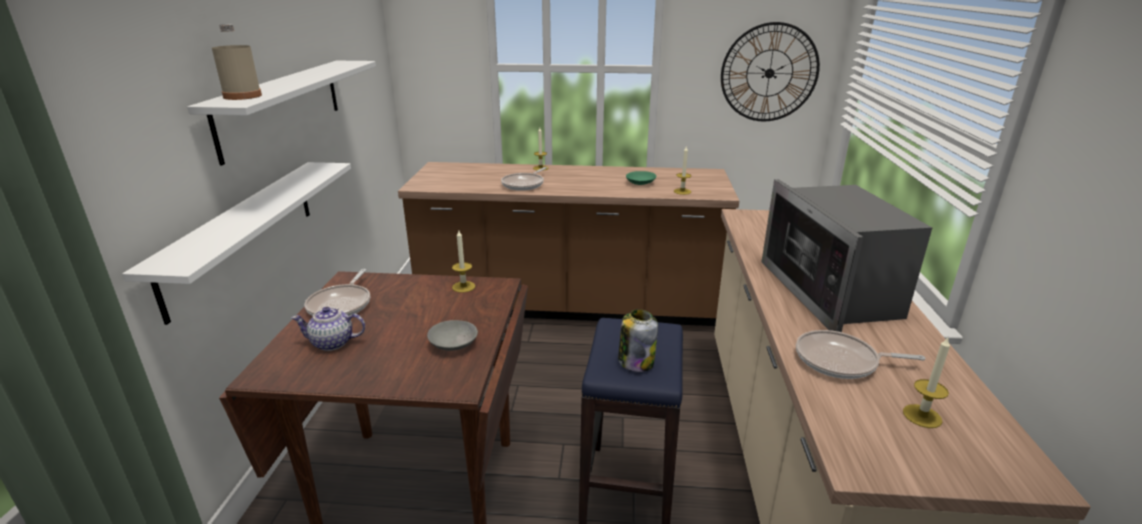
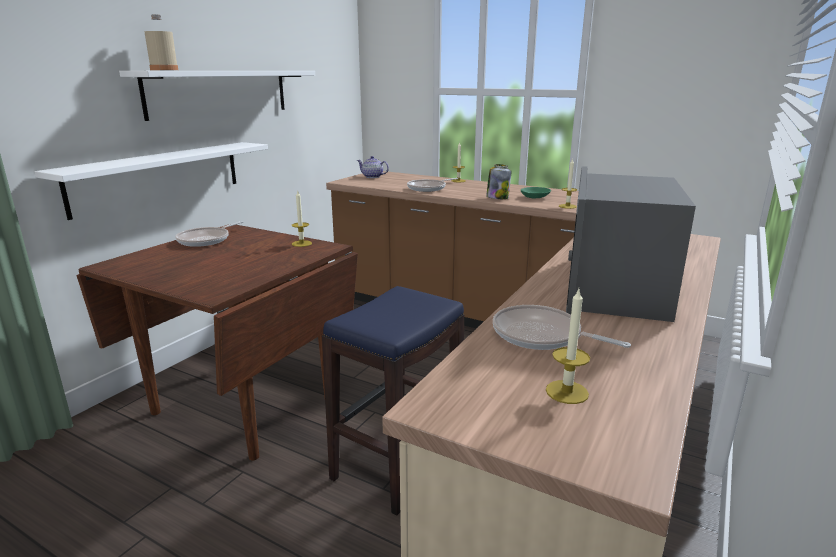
camera: 25 degrees right, 5 degrees down
teapot [291,307,365,351] -> teapot moved to [357,156,389,178]
grey bowl [427,320,478,351] -> none
jar [618,309,658,372] -> jar moved to [486,164,511,199]
wall clock [721,22,820,121] -> none

